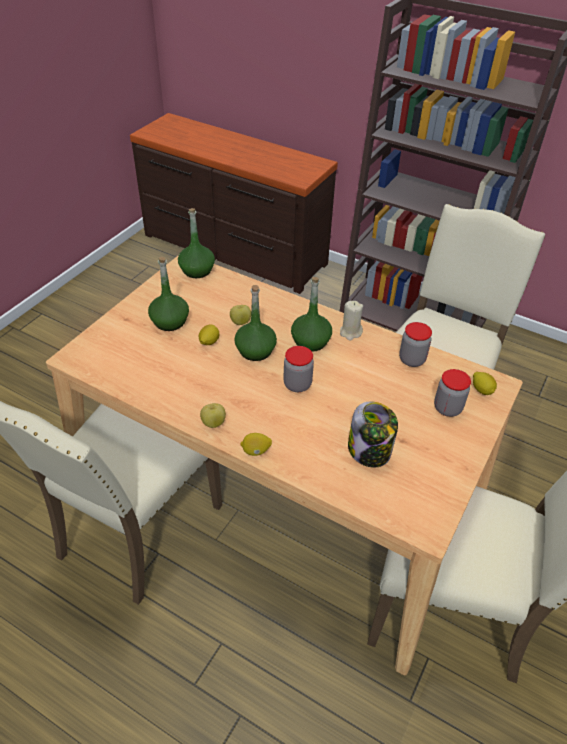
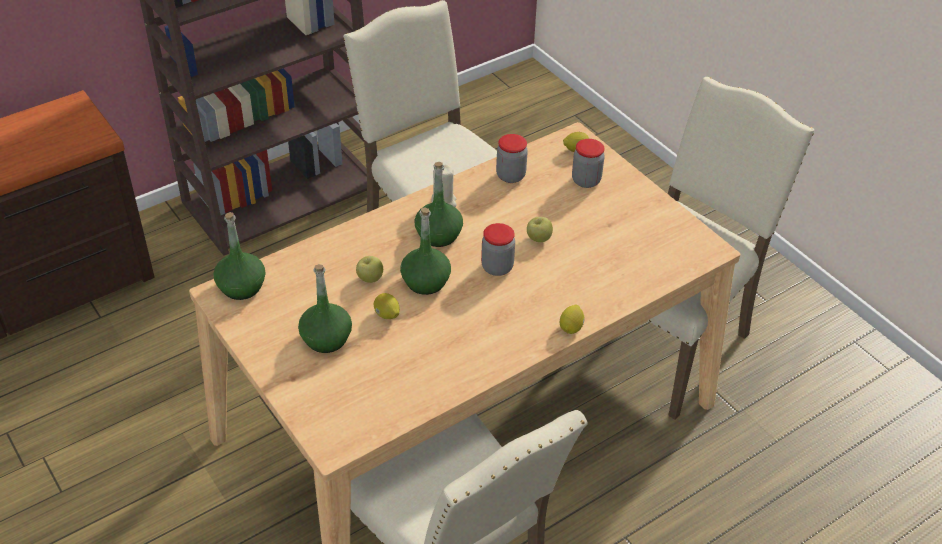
camera: 65 degrees left, 0 degrees up
apple [200,403,226,428] -> apple moved to [527,217,553,242]
jar [348,401,398,468] -> none

